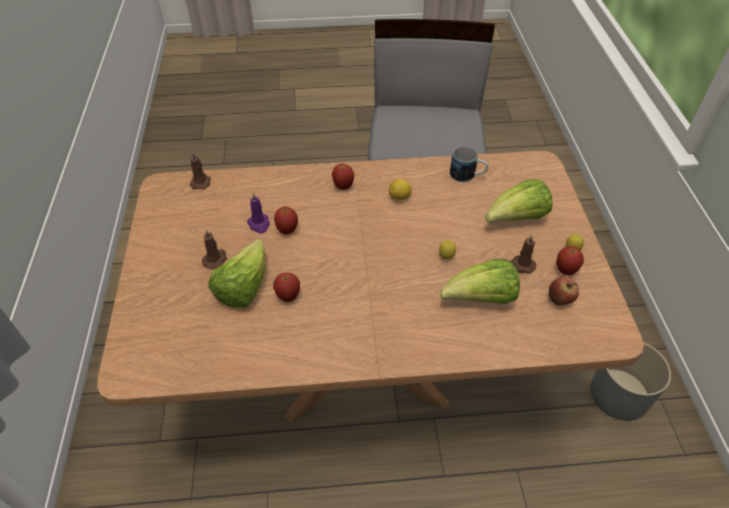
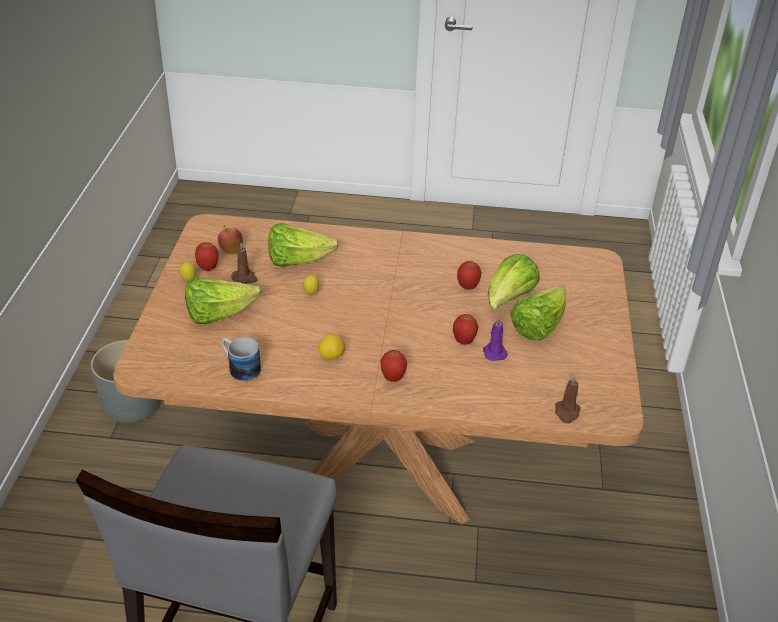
camera: 170 degrees left, 10 degrees down
brown candle [202,230,227,269] -> lettuce [510,285,566,341]

